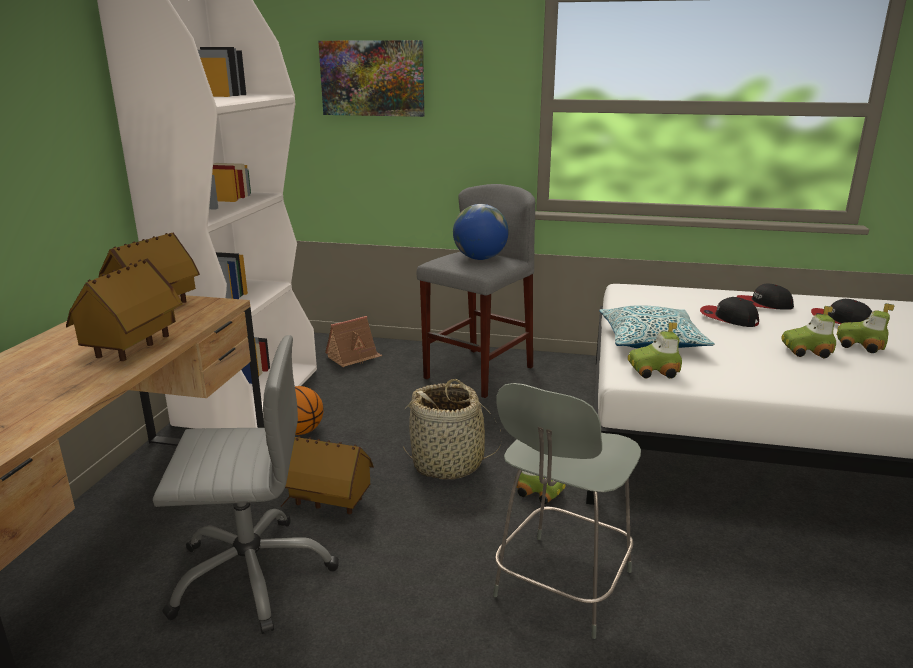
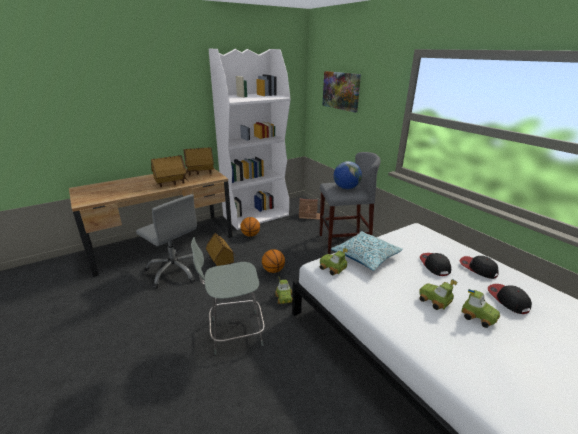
camera: 45 degrees right, 5 degrees up
basket [403,379,501,480] -> basketball [262,249,285,273]
toy car [837,303,894,353] -> toy car turned 150 degrees clockwise [462,289,500,328]

